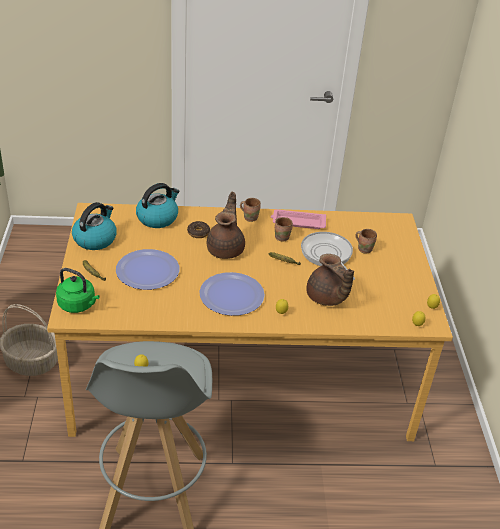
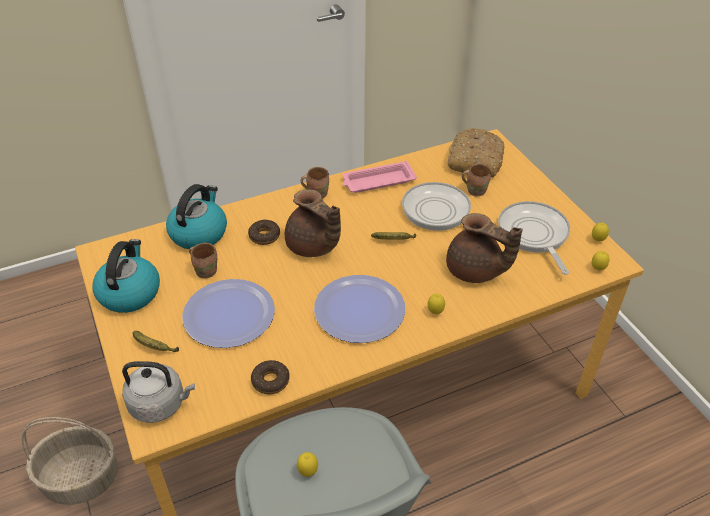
camera: 20 degrees left, 5 degrees up
green kettle [56,268,99,313] -> grey kettle [122,361,195,423]
brown teapot [207,192,245,259] -> brown teapot turned 150 degrees clockwise [285,189,341,257]
brown mug [275,217,293,242] -> brown mug moved to [189,243,217,279]
none -> donut [251,360,290,394]
none -> bread [448,128,504,177]
none -> frying pan [498,201,570,275]

